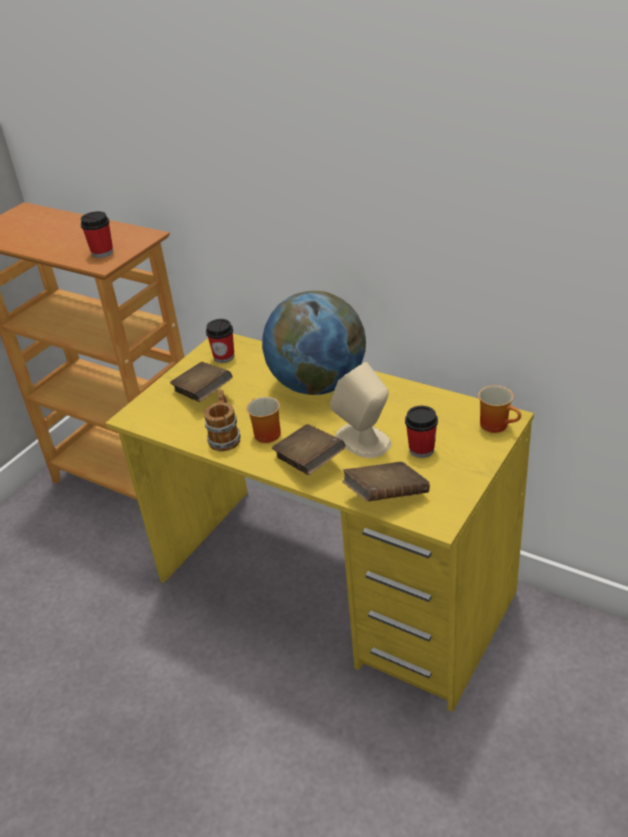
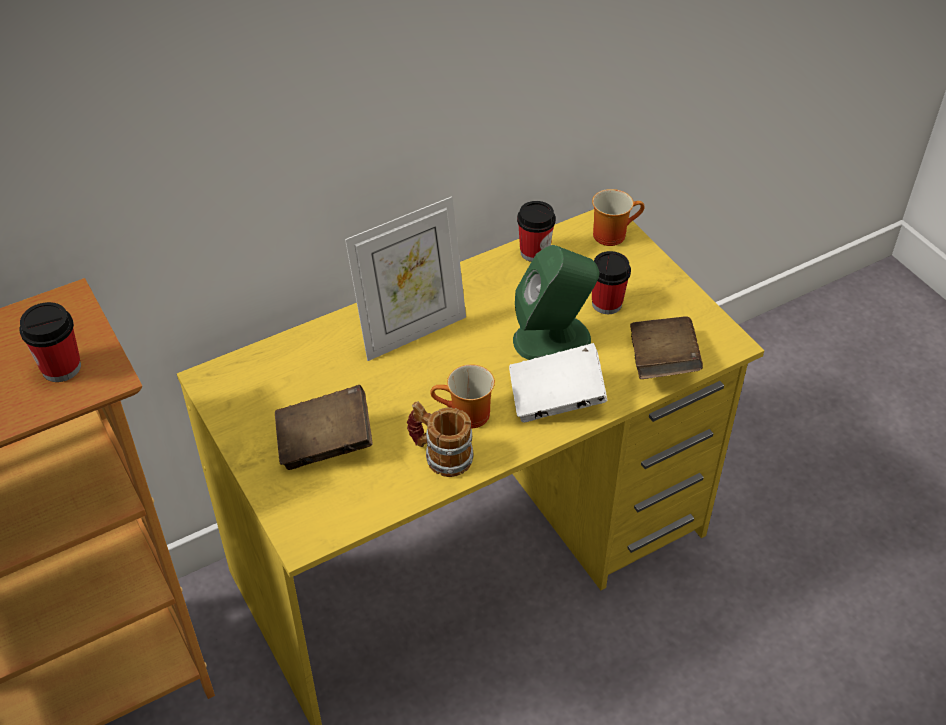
camera: 65 degrees left, 10 degrees up
cup [206,319,234,363] -> cup moved to [517,201,556,262]
globe [262,291,366,395] -> picture frame [345,196,466,361]
brown book [272,424,345,475] -> white book [509,343,607,422]
beige speaker [330,362,392,458] -> green speaker [513,245,599,360]

